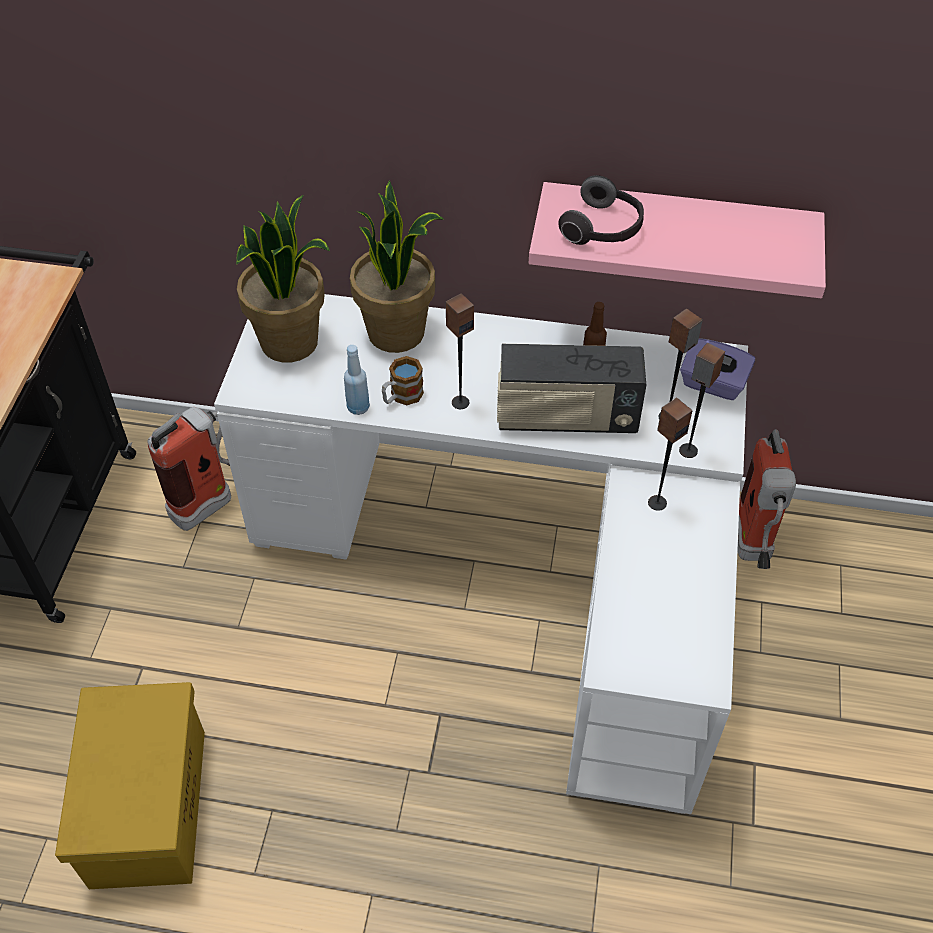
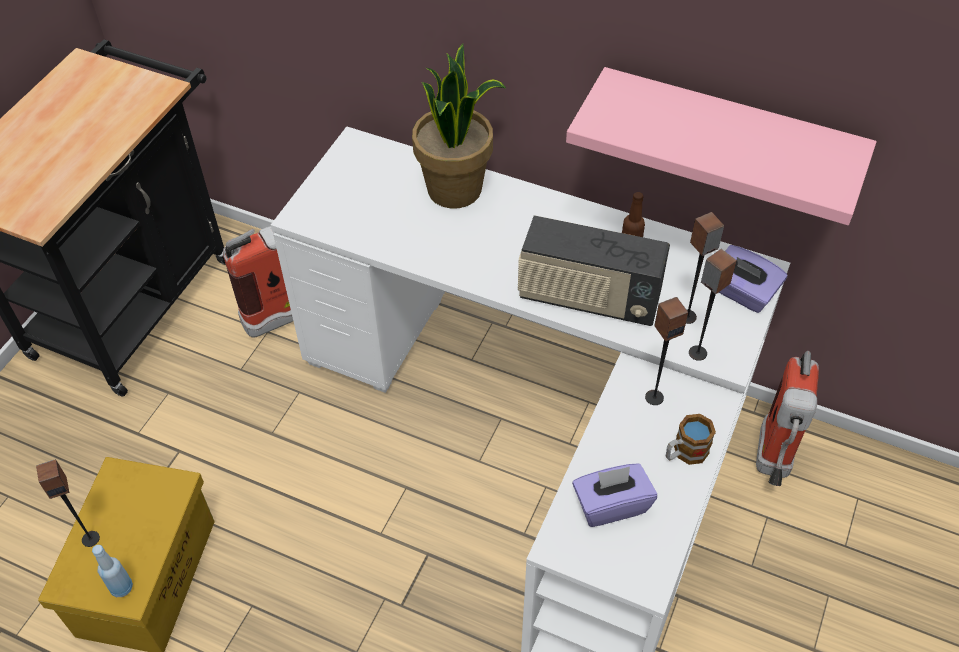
camera: 15 degrees right, 0 degrees up
potted plant [236,195,330,362] -> none
blue bottle [344,345,370,415] -> blue bottle moved to [92,545,133,597]
mug [382,356,424,405] -> mug moved to [666,414,716,465]
speaker [446,293,474,409] -> speaker moved to [36,459,100,547]
headphones [558,175,644,245] -> none
none -> purple tissue box [572,463,657,527]

